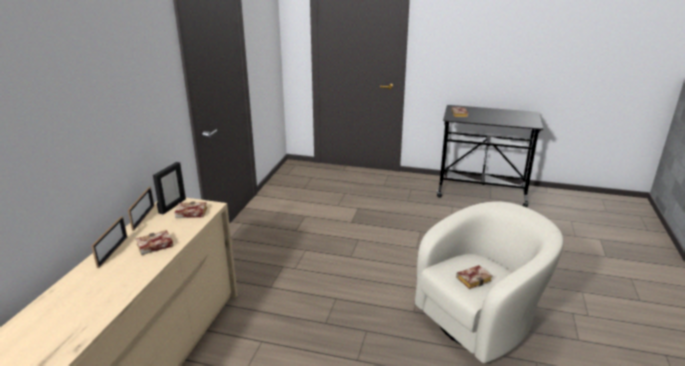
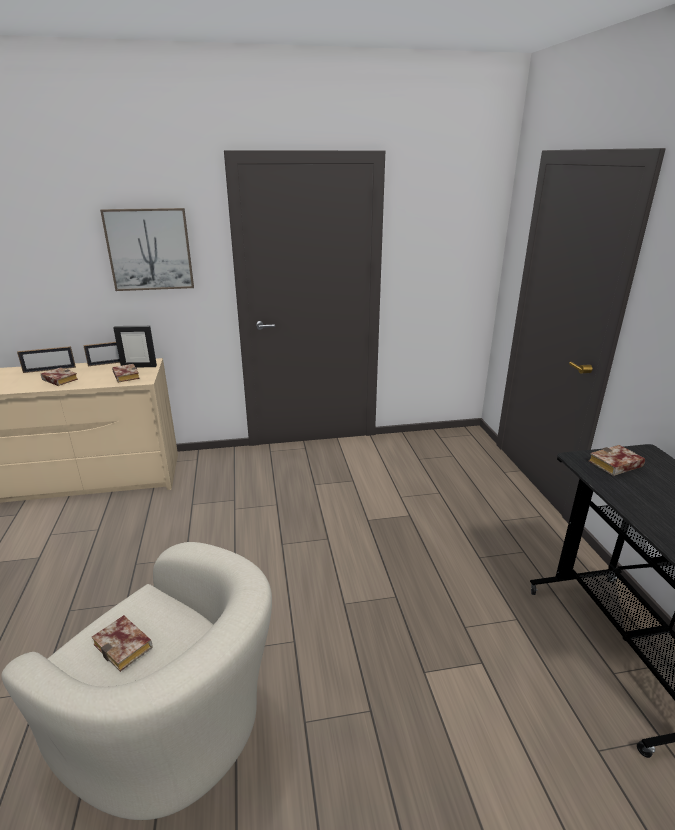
camera: 65 degrees right, 0 degrees up
none -> picture [100,208,194,291]

